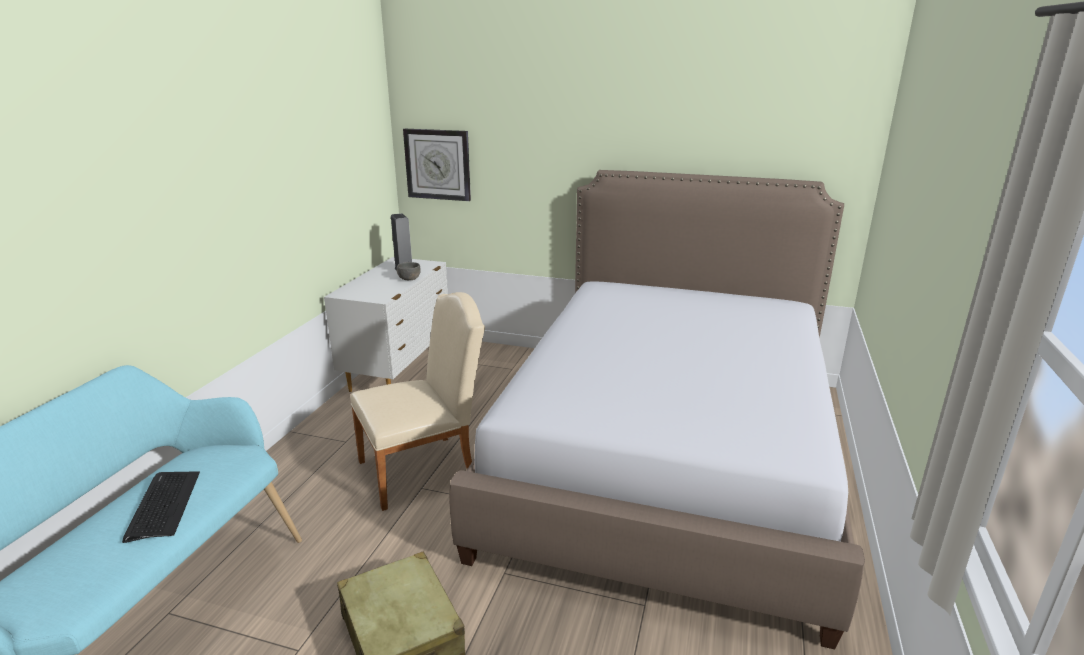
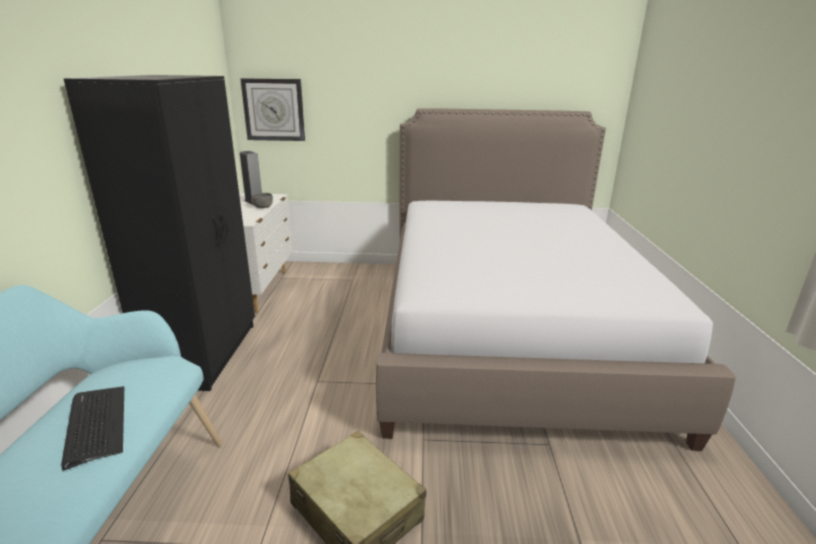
camera: 15 degrees left, 0 degrees up
beige chair [351,292,485,511] -> none
none -> black wardrobe [64,75,255,391]

